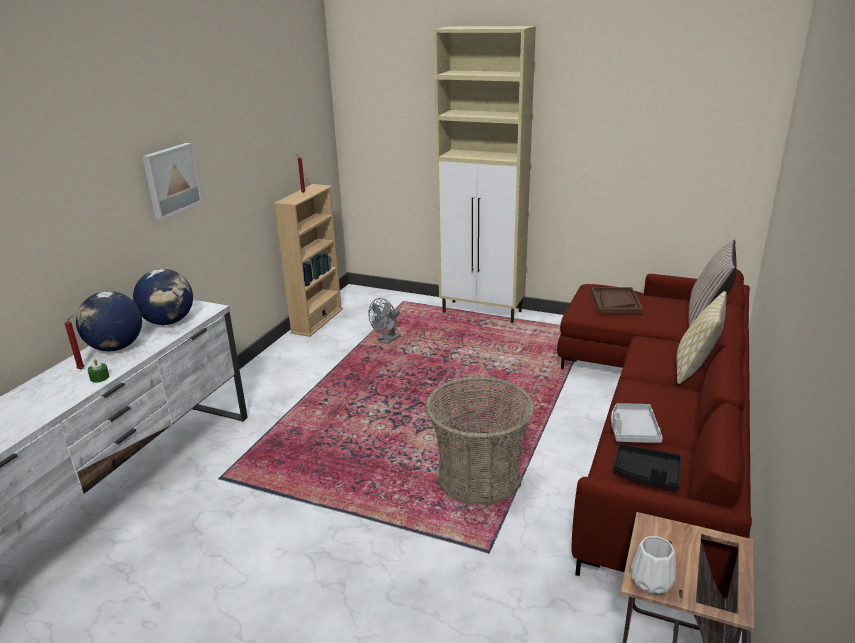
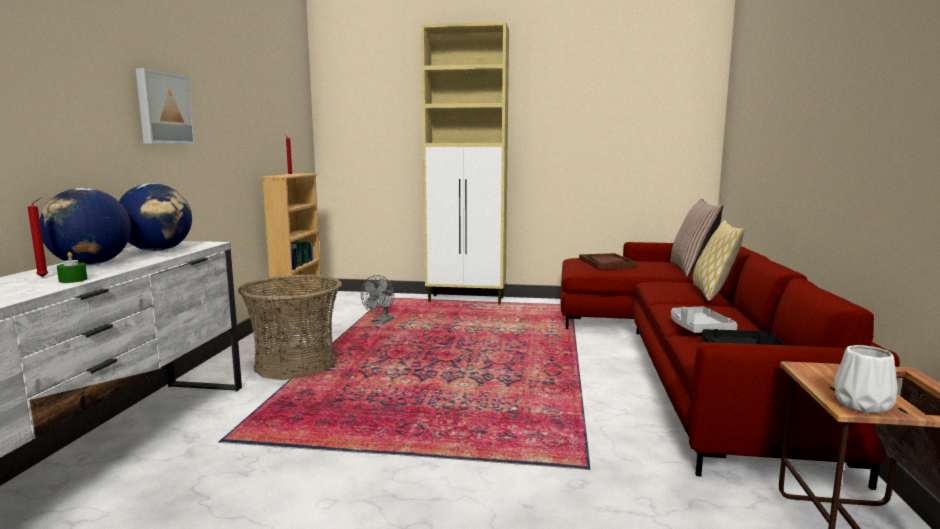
camera: 15 degrees left, 15 degrees down
basket [425,376,535,505] -> basket moved to [238,274,342,380]

